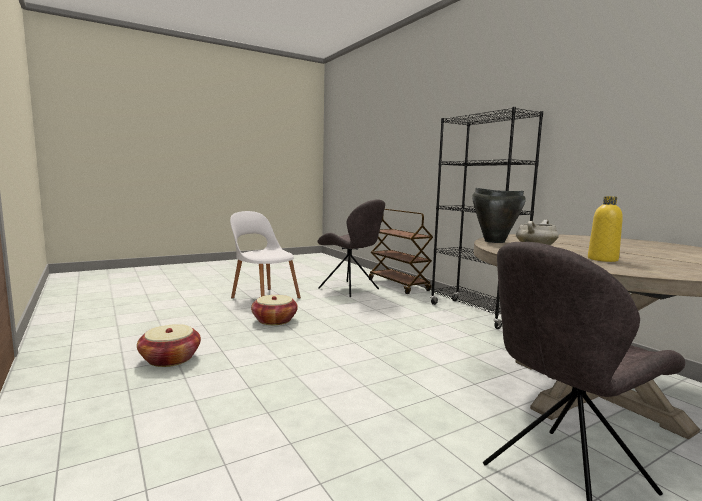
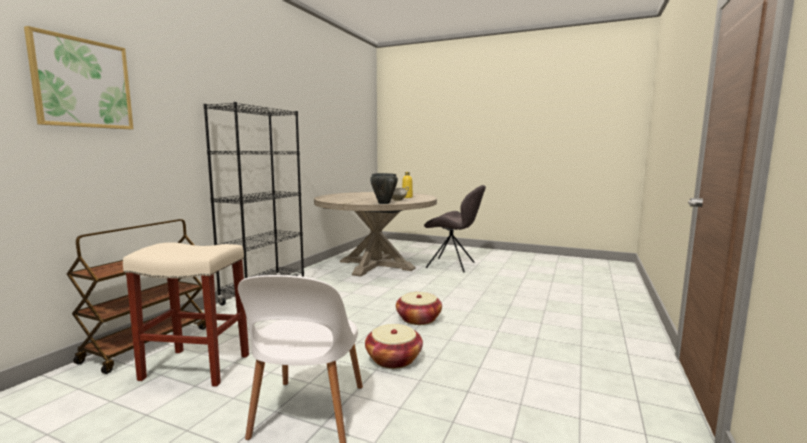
camera: 125 degrees left, 0 degrees up
basket [137,324,201,367] -> basket moved to [396,292,442,325]
grey chair [317,199,385,297] -> beige stool [123,242,249,387]
none -> picture [24,26,133,129]

